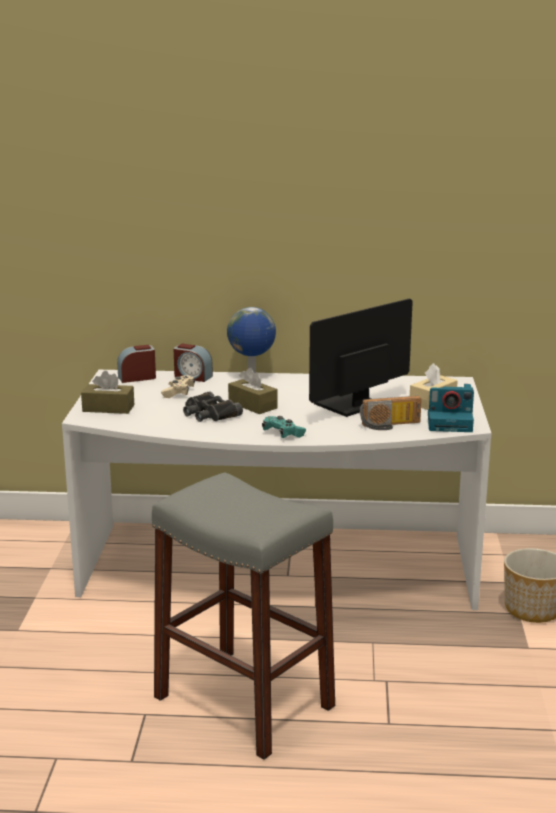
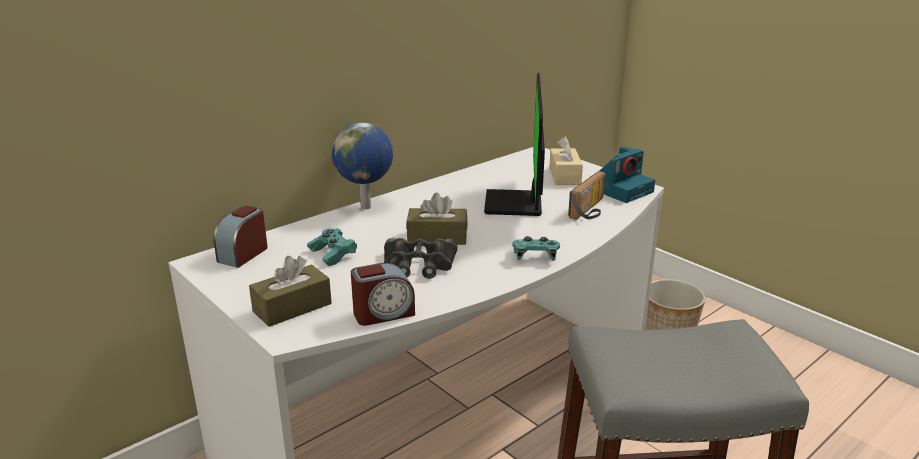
camera: 45 degrees left, 5 degrees up
beige game controller [161,375,195,398] -> turquoise game controller [307,228,357,266]
alarm clock [173,344,213,382] -> alarm clock moved to [351,263,415,326]

